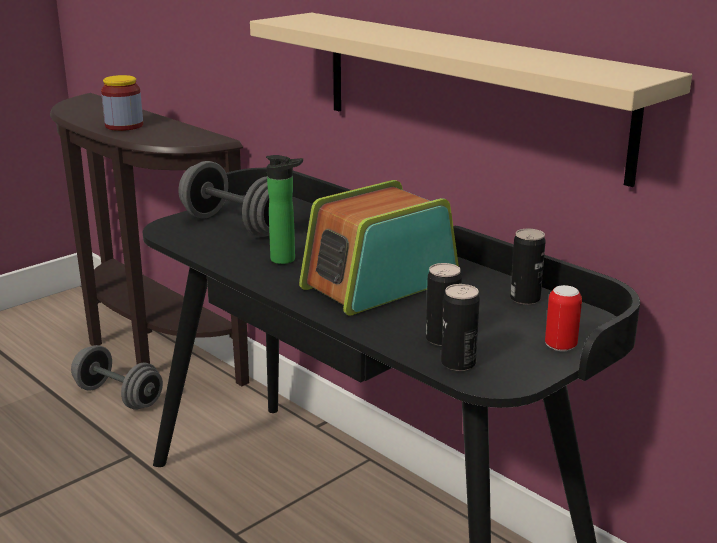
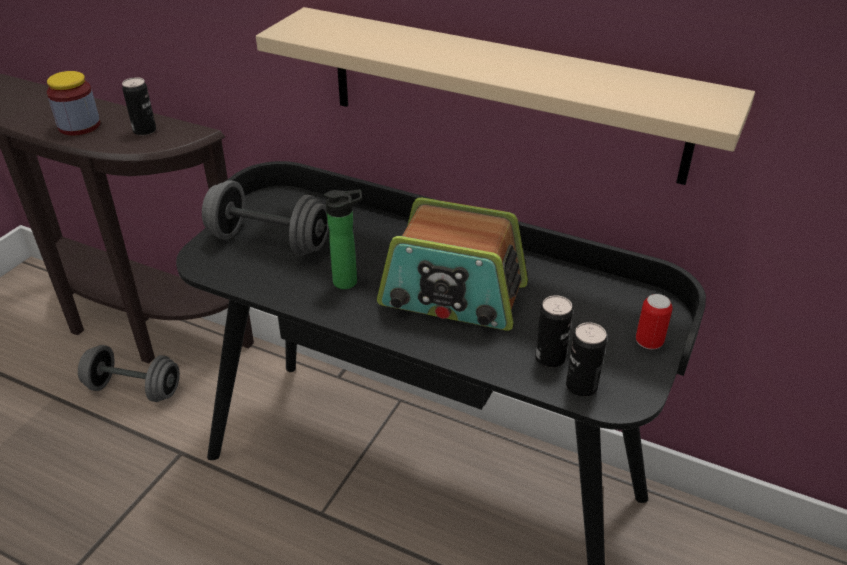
camera: 20 degrees left, 15 degrees up
radio [299,180,459,315] -> radio turned 105 degrees counterclockwise [377,198,528,330]
can [510,229,546,305] -> can moved to [122,77,156,136]

